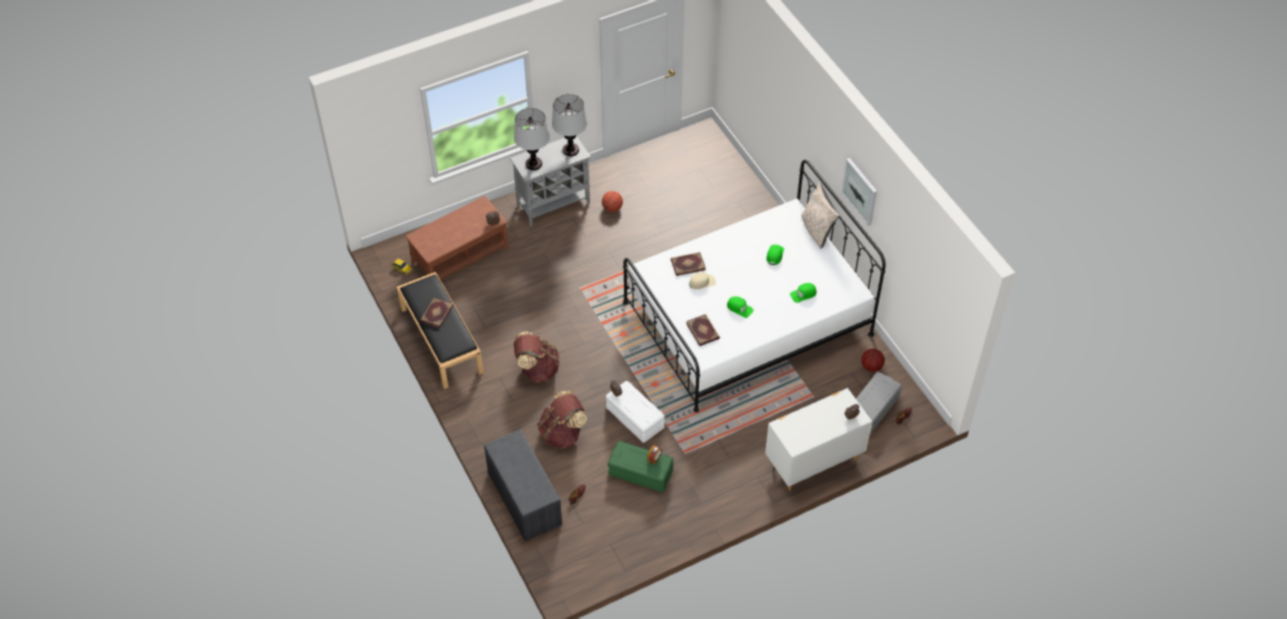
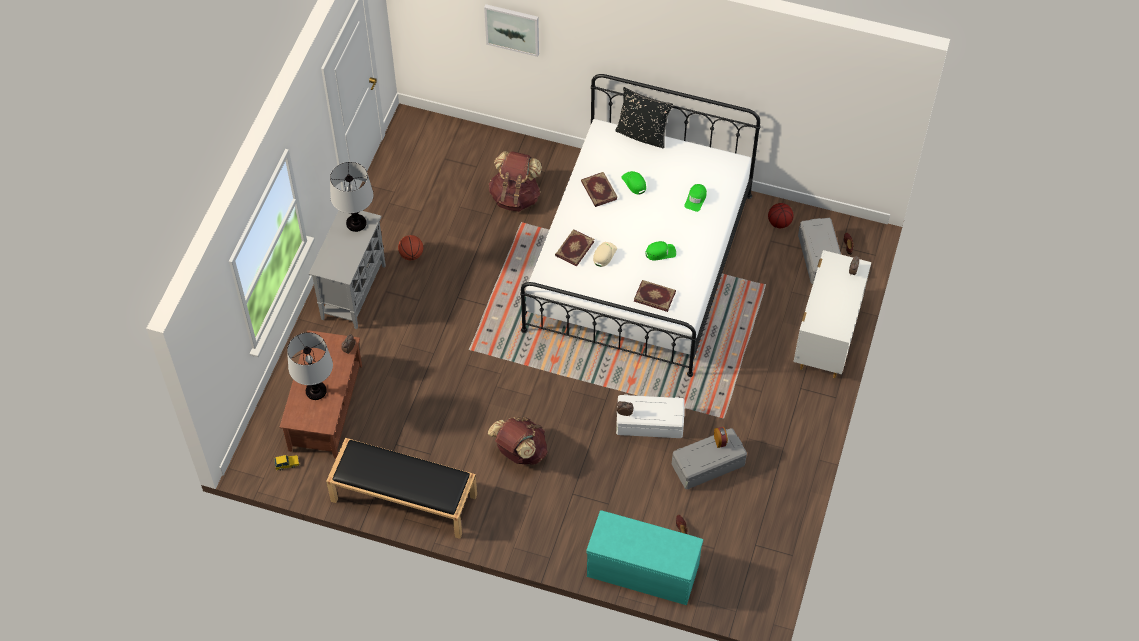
camera: 45 degrees left, 5 degrees up
book [420,298,453,328] -> book moved to [581,172,617,207]
grey bench [484,430,562,541] -> turquoise bench [586,510,703,605]
table lamp [514,108,550,170] -> table lamp moved to [287,332,333,400]
brown backpack [537,391,587,449] -> brown backpack moved to [489,151,542,212]
green storage box [608,441,673,492] -> grey storage box [672,428,747,490]
beige pillow [801,182,840,248] -> black pillow [615,87,673,149]
picture [842,158,877,226] -> picture moved to [484,4,539,57]

